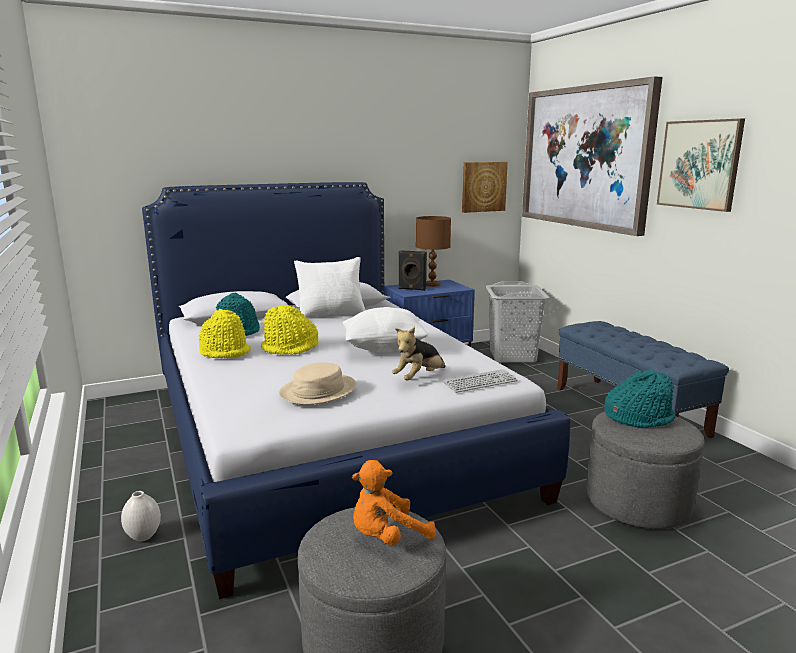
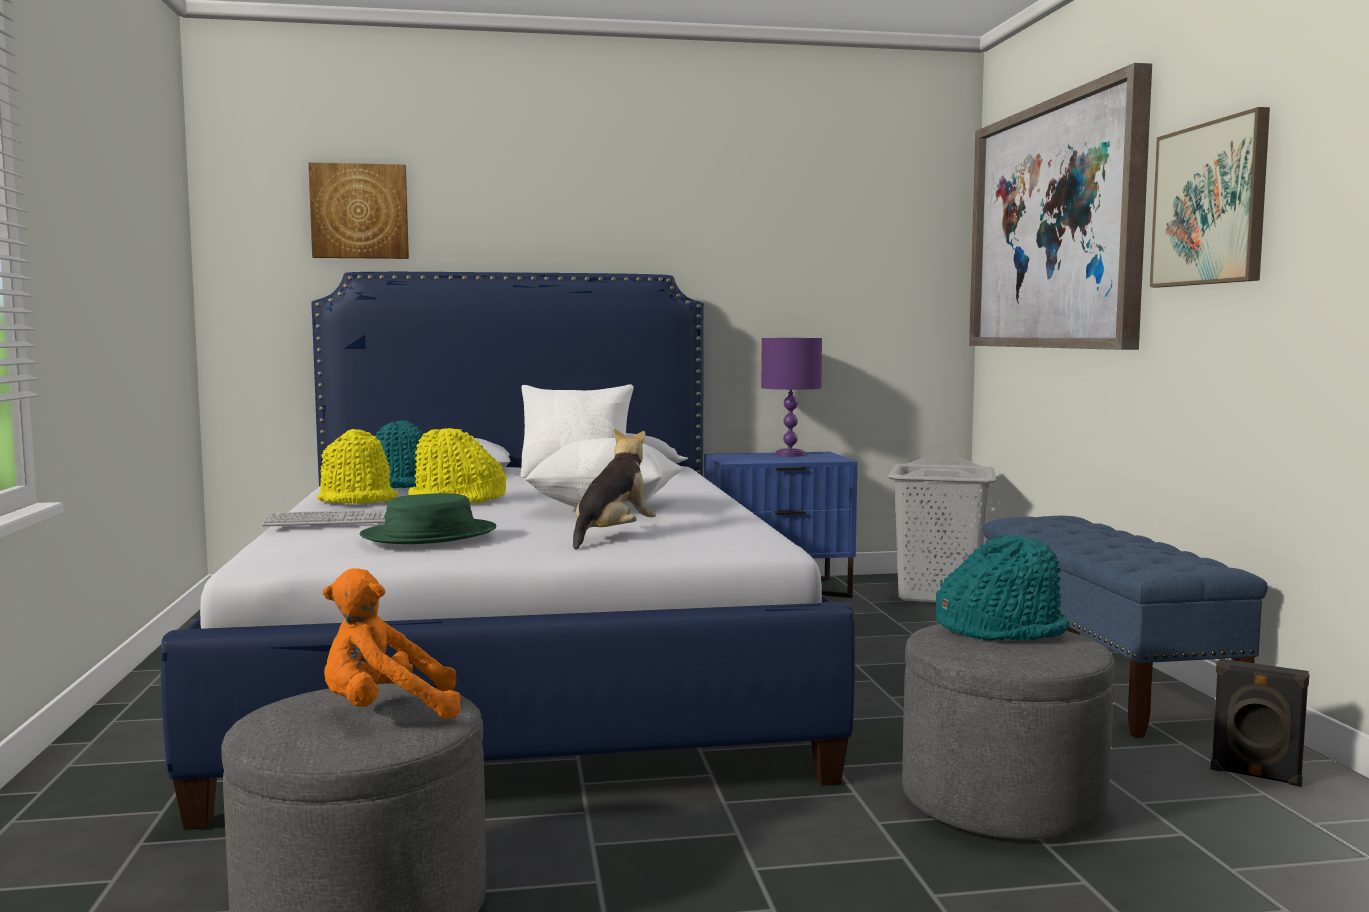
camera: 15 degrees right, 10 degrees down
white vase [121,491,161,541] -> none
beige hat [279,362,357,405] -> green hat [360,493,496,544]
plush toy [392,327,445,381] -> plush toy turned 150 degrees clockwise [573,428,656,549]
black speaker [398,250,427,291] -> black speaker moved to [1210,659,1310,787]
brown table lamp [416,216,451,287] -> purple table lamp [761,338,822,457]
keyboard [443,369,518,393] -> keyboard moved to [262,509,387,526]
picture [462,162,508,213] -> picture moved to [308,162,409,259]

